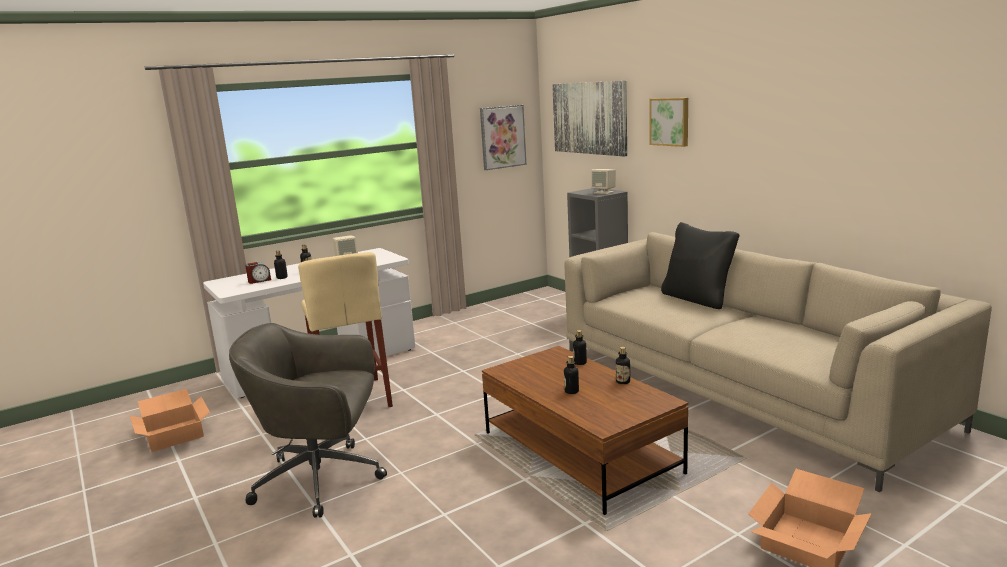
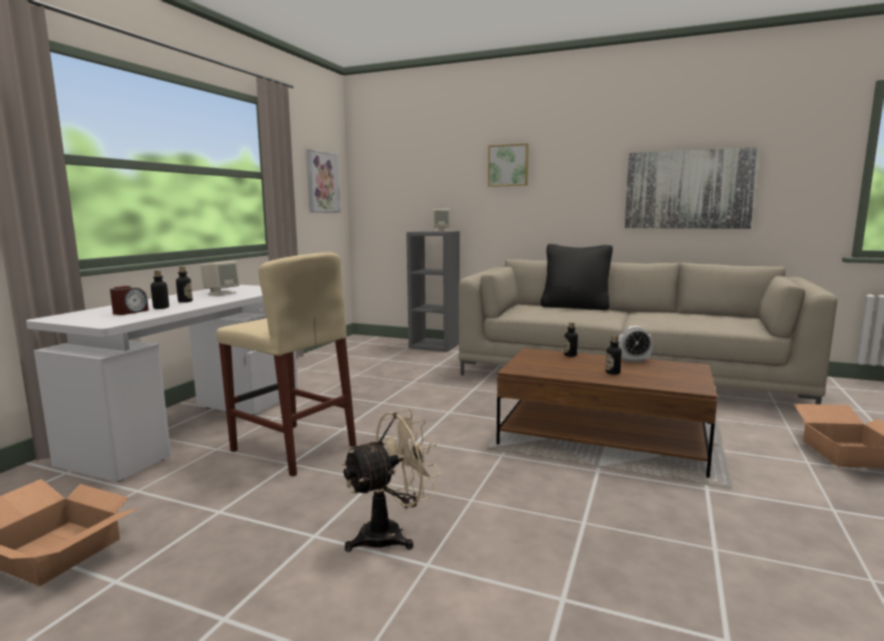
camera: 35 degrees left, 5 degrees down
grey office chair [229,323,387,518] -> beige fan [341,409,441,552]
picture [552,81,627,156] -> picture moved to [625,147,759,229]
bottle [616,347,630,384] -> alarm clock [618,326,653,362]

